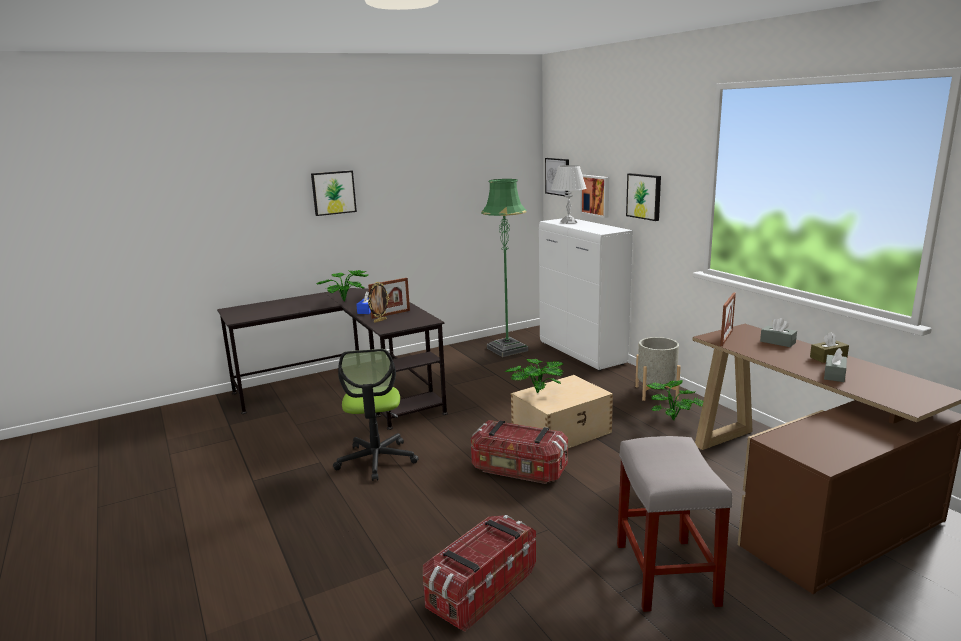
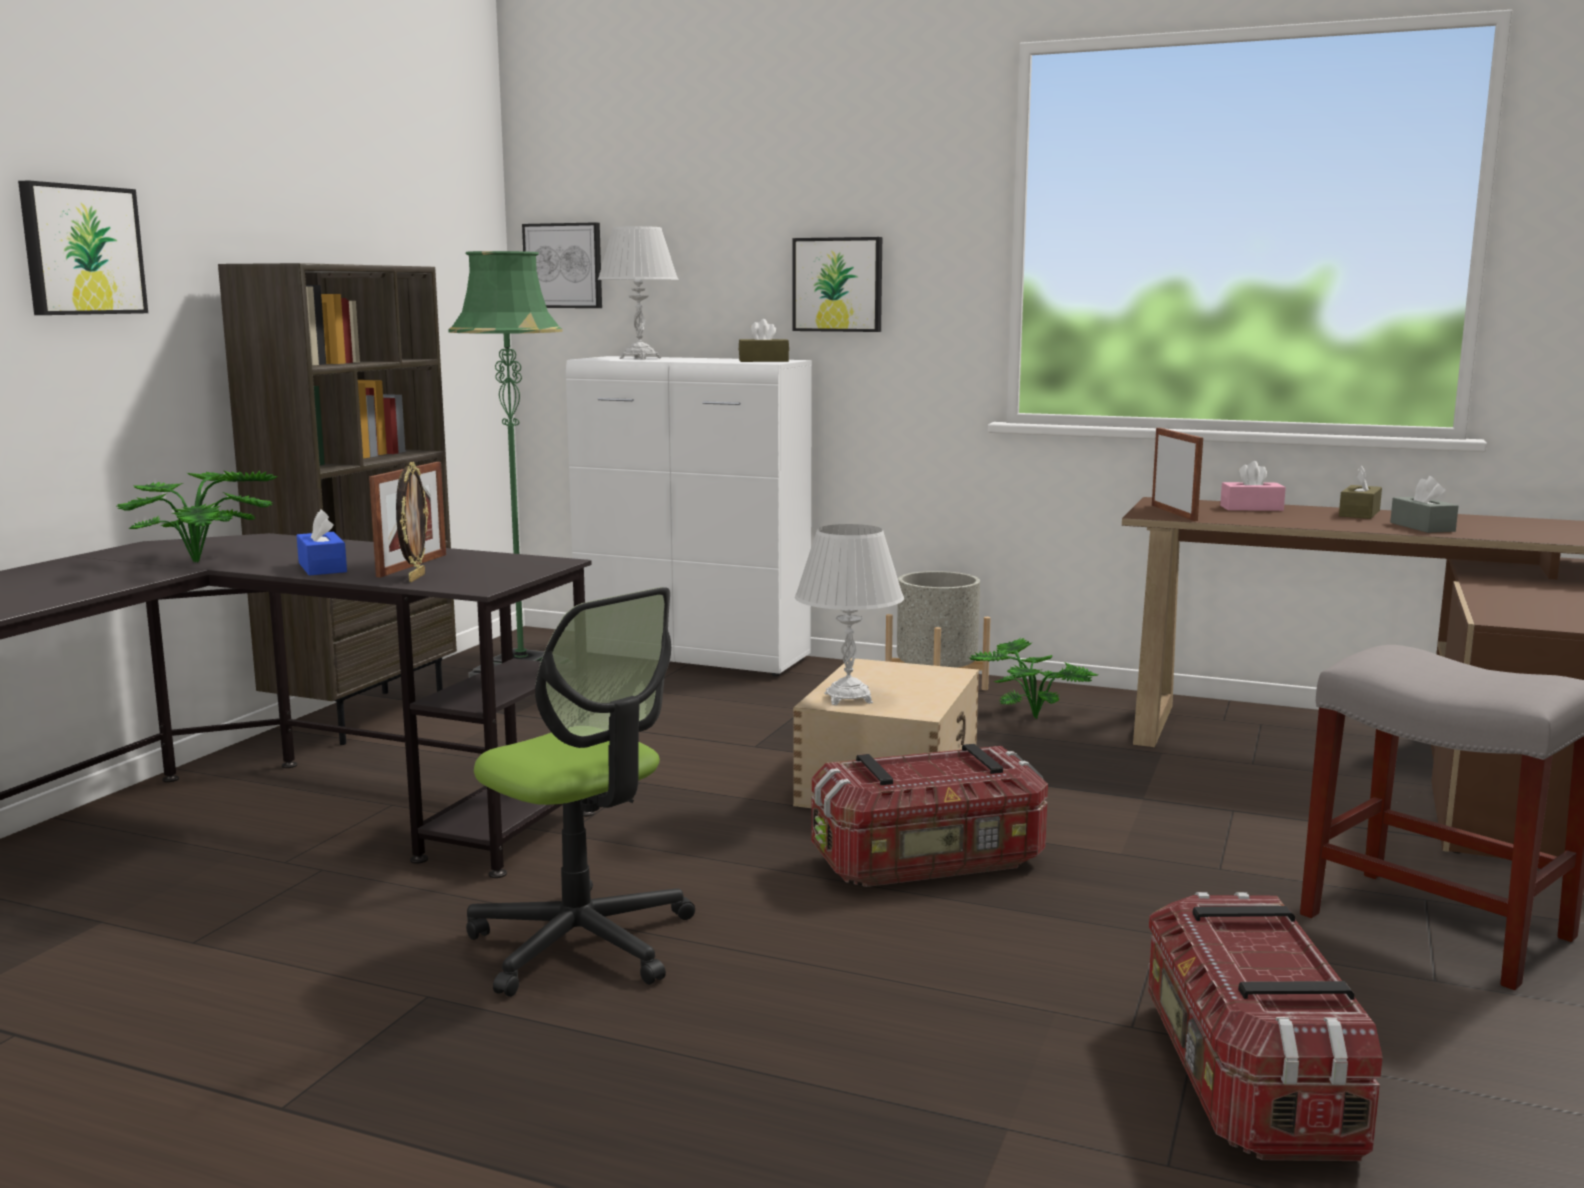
camera: 40 degrees left, 5 degrees down
potted plant [505,359,563,393] -> white table lamp [795,524,904,705]
picture [580,175,609,218] -> none
grey tissue box [760,318,797,347] -> pink tissue box [1220,461,1286,511]
none -> brown bookcase [218,263,457,745]
none -> brown tissue box [739,319,789,362]

